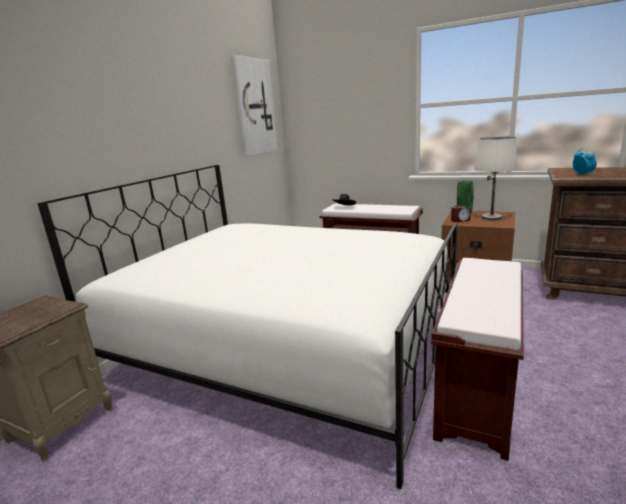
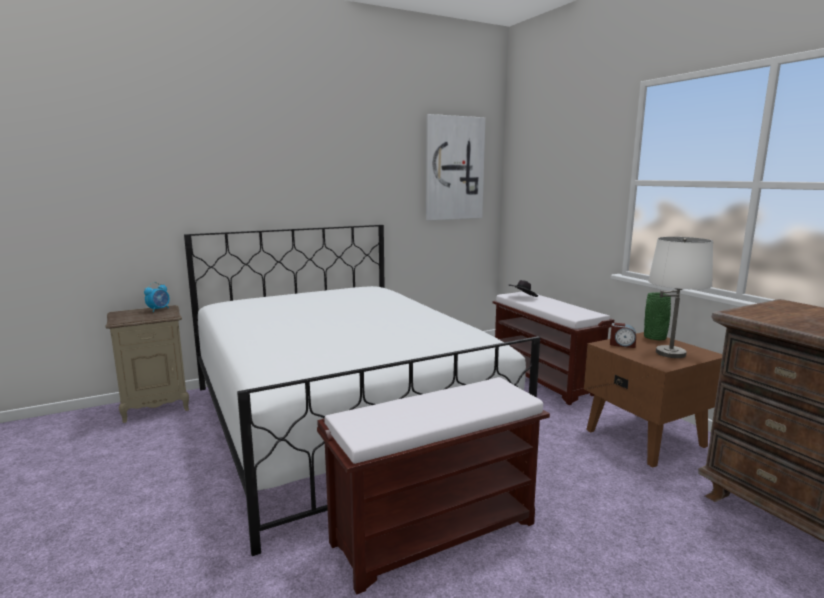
camera: 35 degrees right, 5 degrees down
alarm clock [573,148,597,176] -> alarm clock moved to [144,282,170,312]

